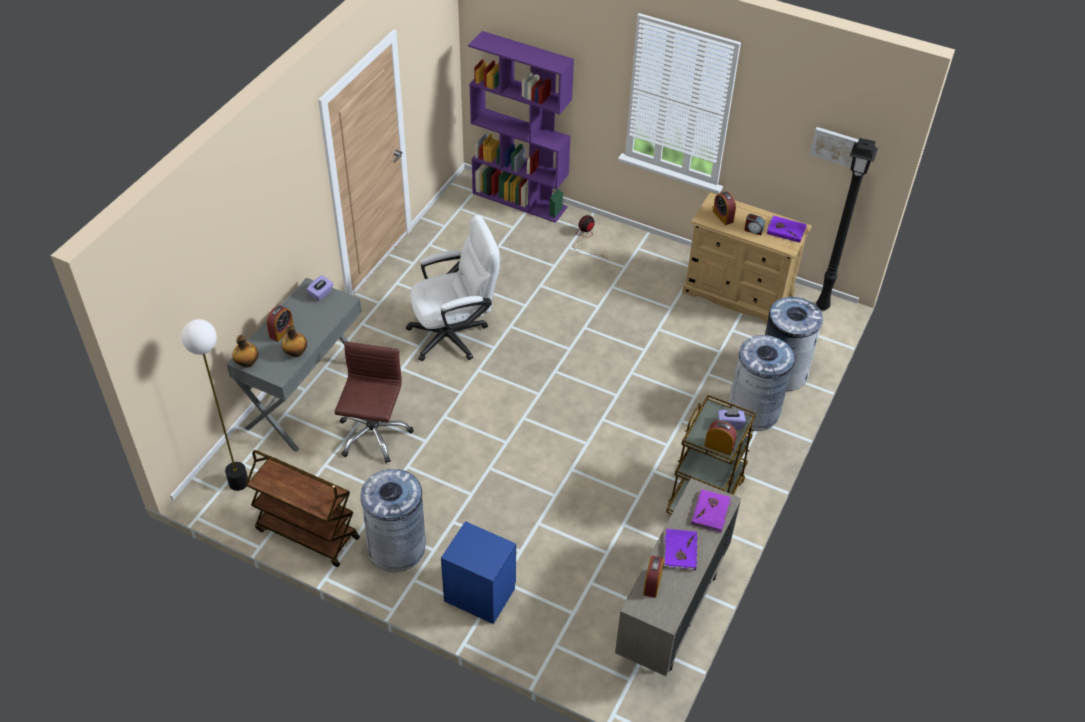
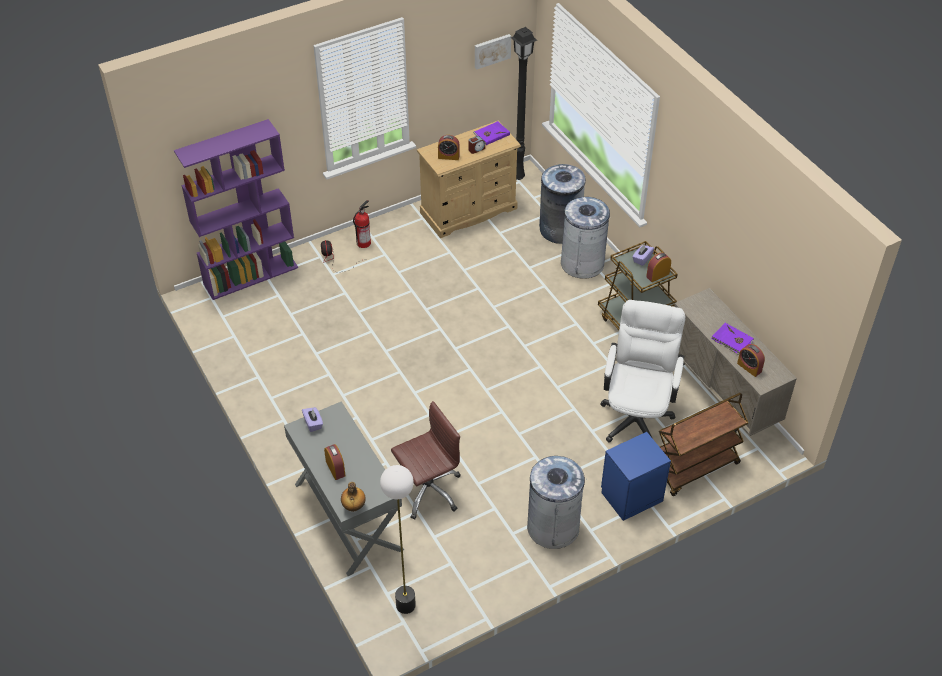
camera: 55 degrees left, 0 degrees up
brown cart [245,450,360,567] -> brown cart moved to [659,393,748,496]
bottle [282,324,307,357] -> none
brown office chair [334,342,413,463] -> brown office chair turned 105 degrees clockwise [391,401,461,519]
white office chair [406,215,500,361] -> white office chair moved to [600,300,685,443]
purple book [691,489,733,533] -> none
none -> fire extinguisher [353,200,371,248]

